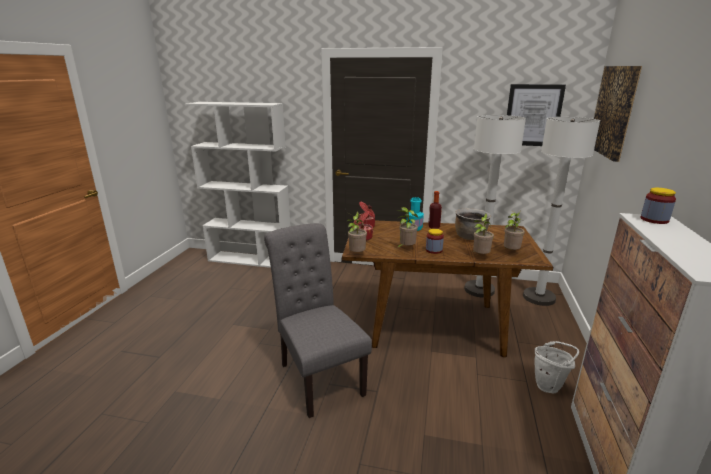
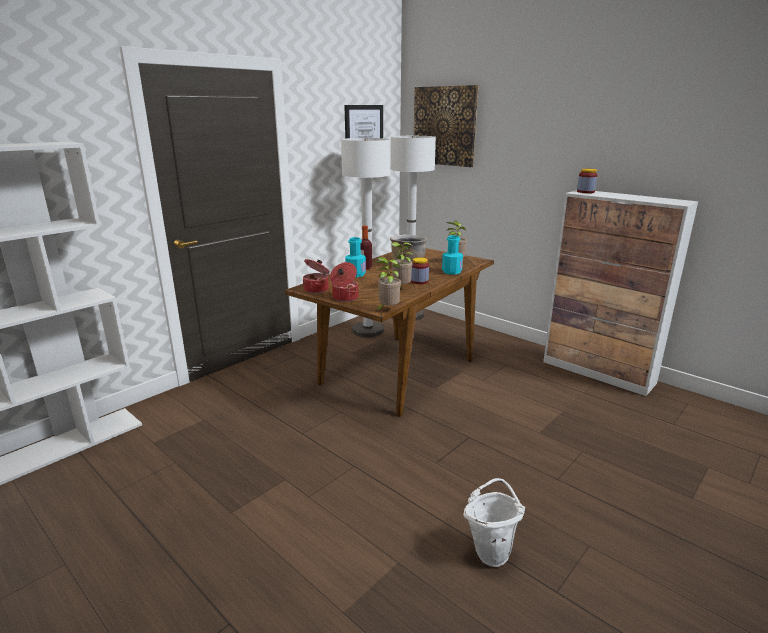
camera: 60 degrees left, 0 degrees up
grey chair [264,223,372,418] -> none
potted plant [473,213,494,254] -> turquoise bottle [442,235,463,275]
white bucket [535,341,579,393] -> white bucket moved to [463,478,525,567]

